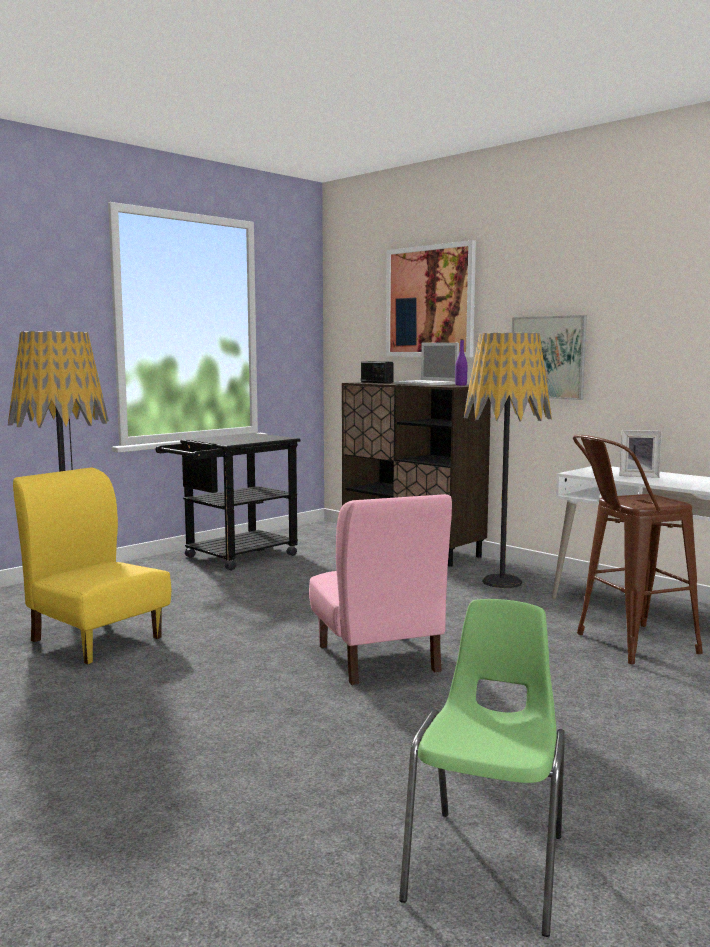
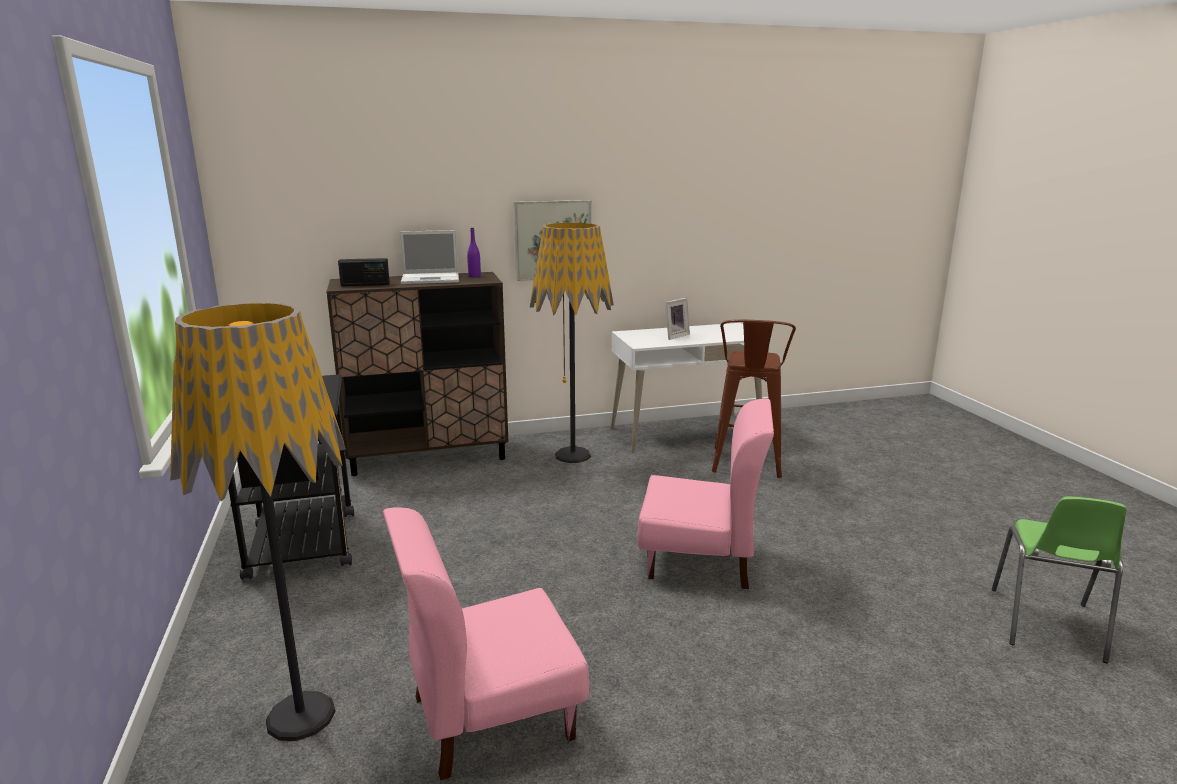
camera: 60 degrees left, 10 degrees up
yellow chair [13,467,171,664] -> pink chair [383,507,589,780]
picture [386,240,476,357] -> none
green chair [399,599,565,937] -> green chair turned 120 degrees counterclockwise [992,496,1127,663]

